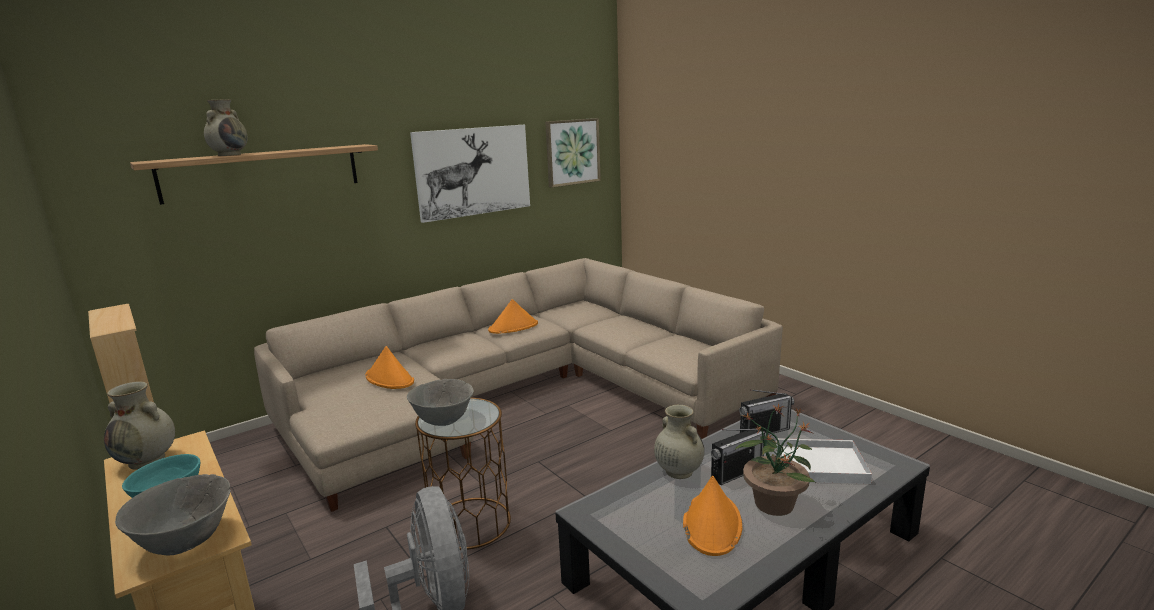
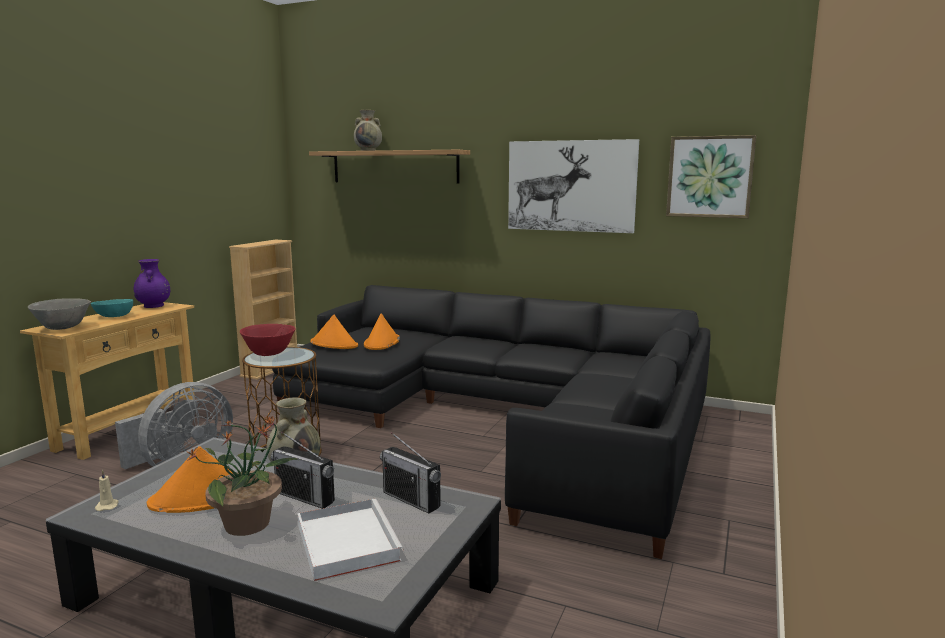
camera: 60 degrees right, 5 degrees down
beige vase [104,381,175,470] -> purple vase [133,259,170,308]
beige sofa [254,258,783,512] -> black sofa [272,285,710,559]
grey bowl [407,379,474,426] -> red bowl [240,324,296,356]
orange hat [488,299,538,334] -> orange hat moved to [310,314,358,349]
none -> beige candle [95,470,119,511]

